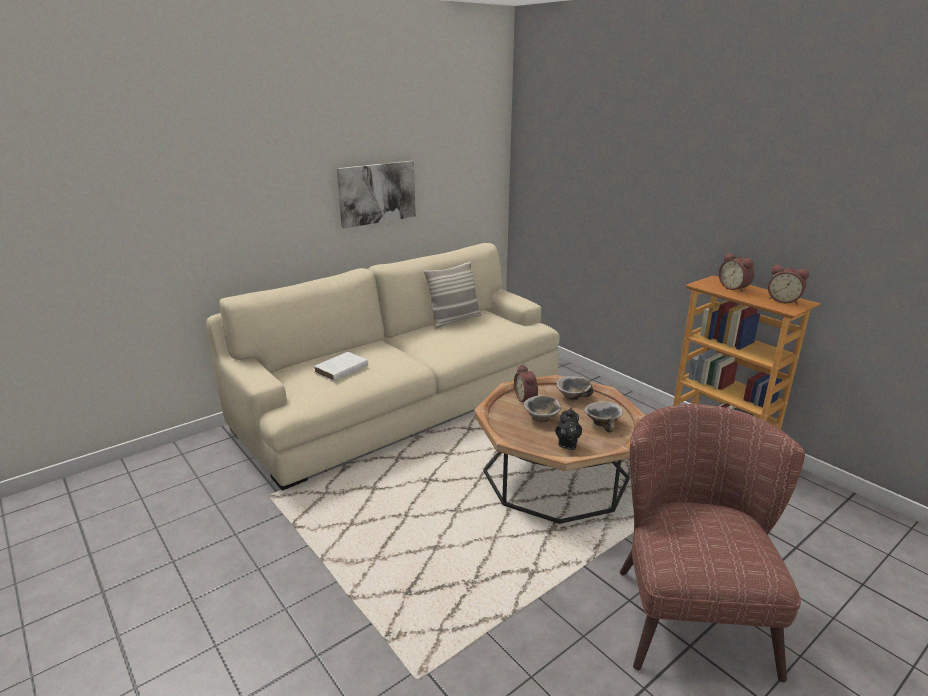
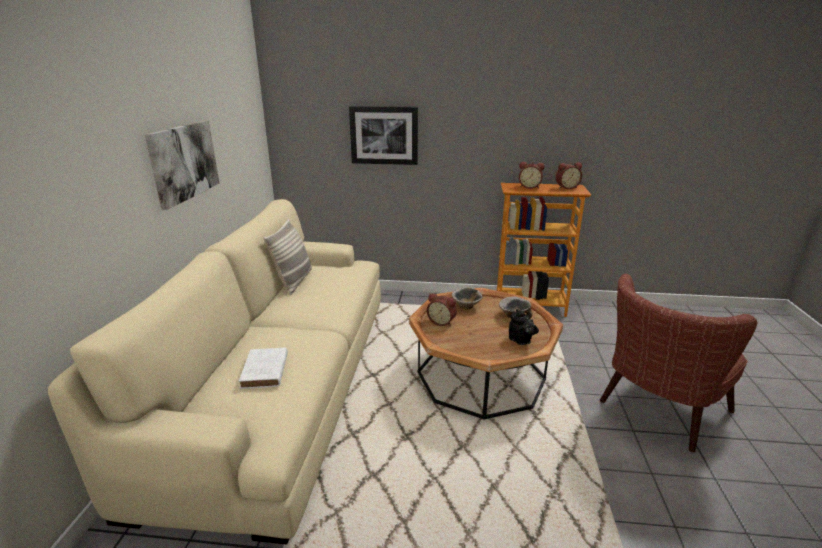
camera: 45 degrees left, 0 degrees up
bowl [524,395,561,422] -> none
brown armchair [620,404,805,682] -> brown armchair turned 90 degrees counterclockwise [600,274,758,452]
none -> picture [349,106,418,165]

